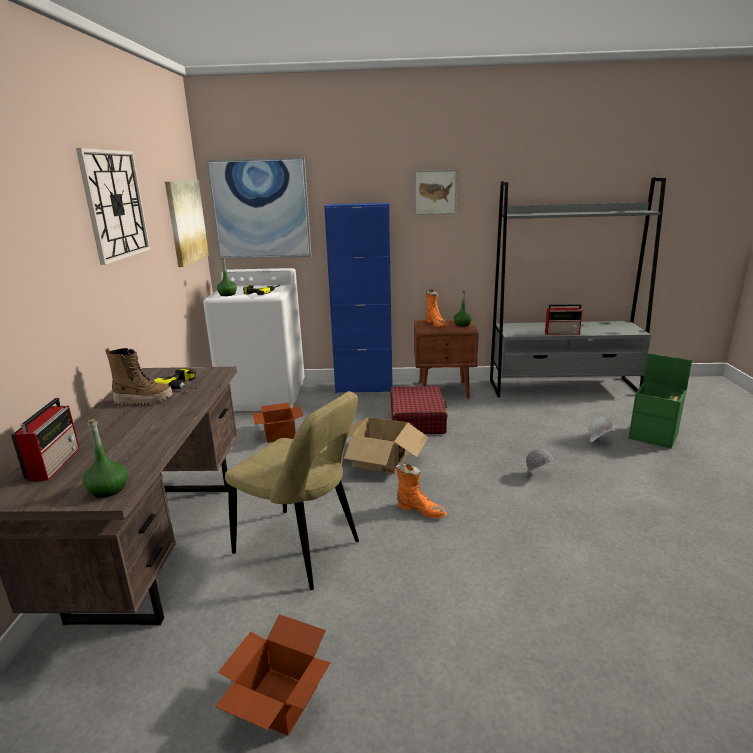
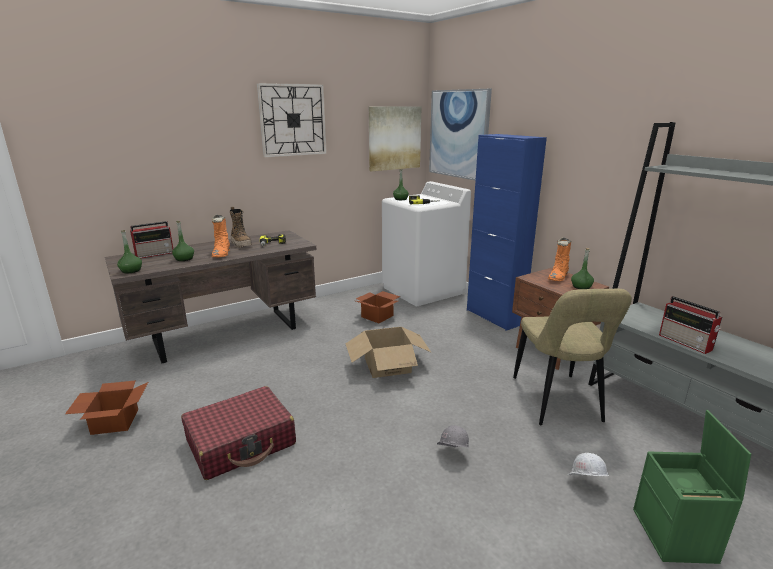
camera: 55 degrees right, 0 degrees up
beige chair [225,391,359,590] -> beige chair moved to [513,289,632,425]
red suitcase [390,386,448,434] -> red suitcase moved to [181,386,296,480]
orange boot [396,464,447,518] -> orange boot moved to [212,215,230,257]
picture [414,170,457,215] -> none
none -> green bottle [172,221,194,261]

